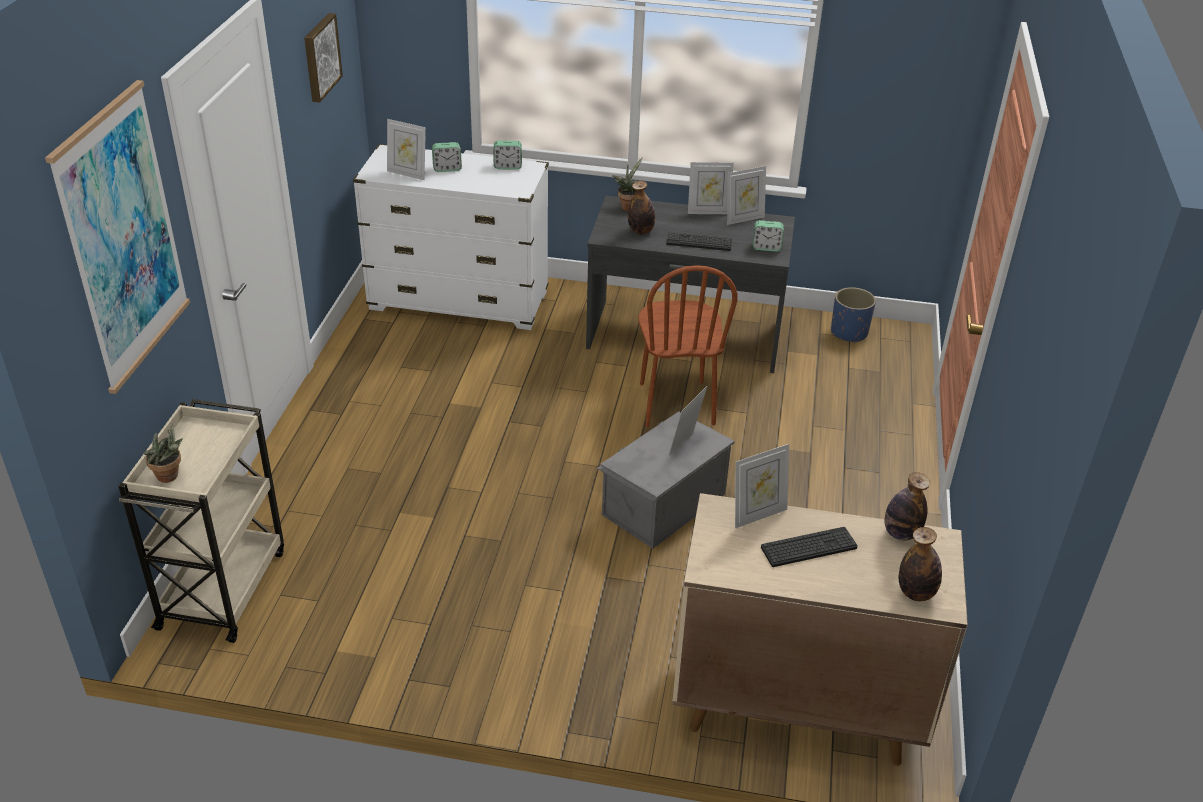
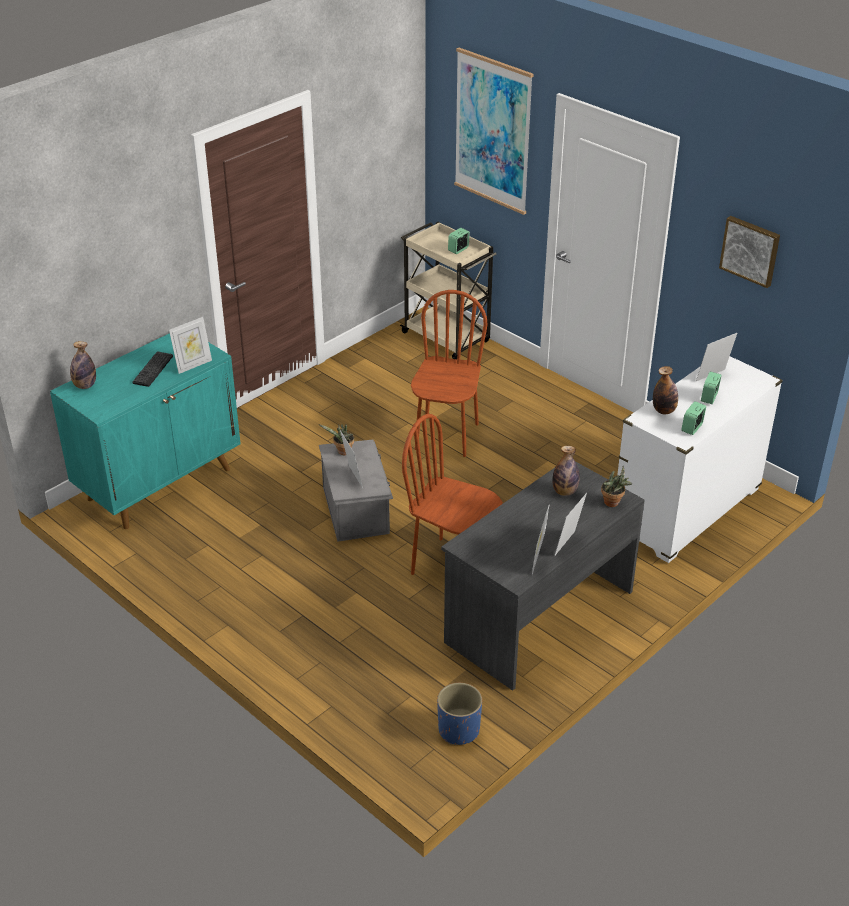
camera: 125 degrees right, 0 degrees up
potted plant [143,423,183,483] -> potted plant moved to [319,424,354,455]
keyboard [666,232,732,251] -> none
beige cabinet [672,493,968,766] -> turquoise cabinet [50,333,241,529]
picture frame [735,444,789,528] -> picture frame turned 135 degrees counterclockwise [169,317,212,374]
alarm clock [753,220,784,252] -> alarm clock moved to [448,228,470,254]
bottle [885,472,930,541] -> bottle moved to [653,366,678,414]
none -> brown chair [411,290,487,457]

